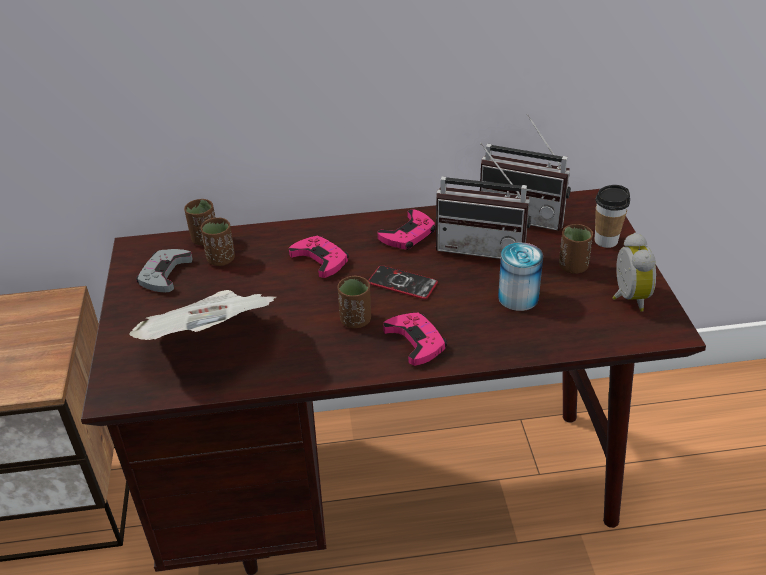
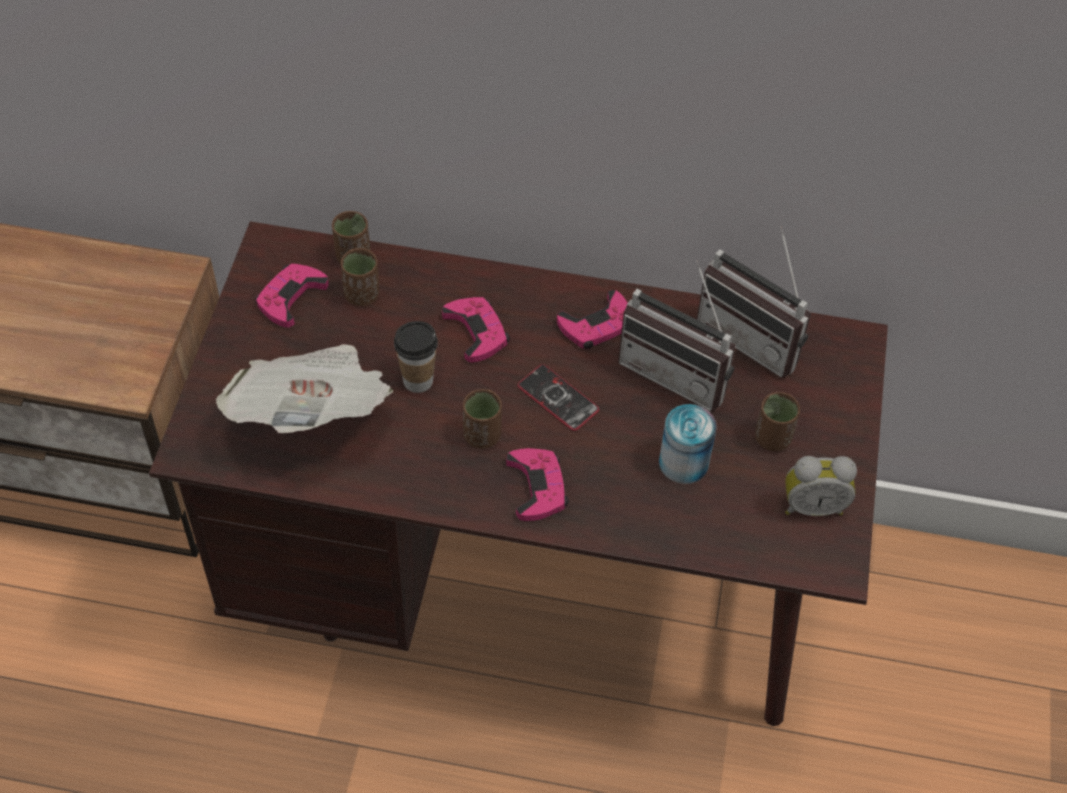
camera: 15 degrees right, 15 degrees up
grey game controller [136,249,193,292] -> pink game controller [255,264,329,328]
cup [595,185,630,248] -> cup moved to [394,321,438,393]
alarm clock [612,232,656,312] -> alarm clock turned 75 degrees clockwise [785,456,857,516]

